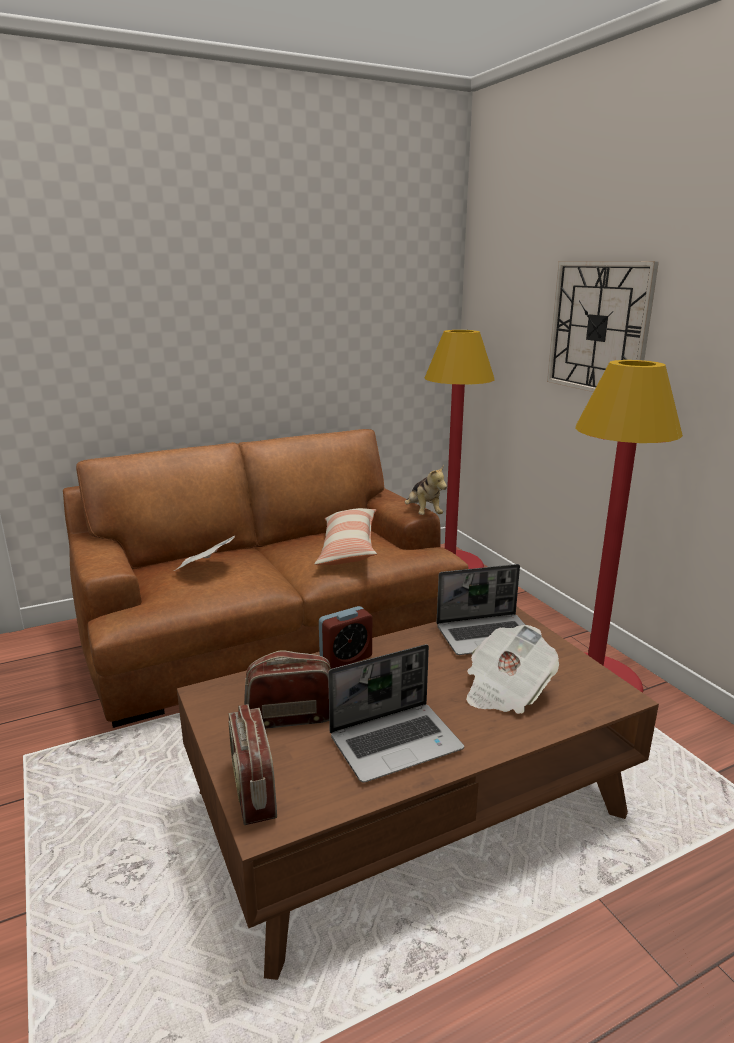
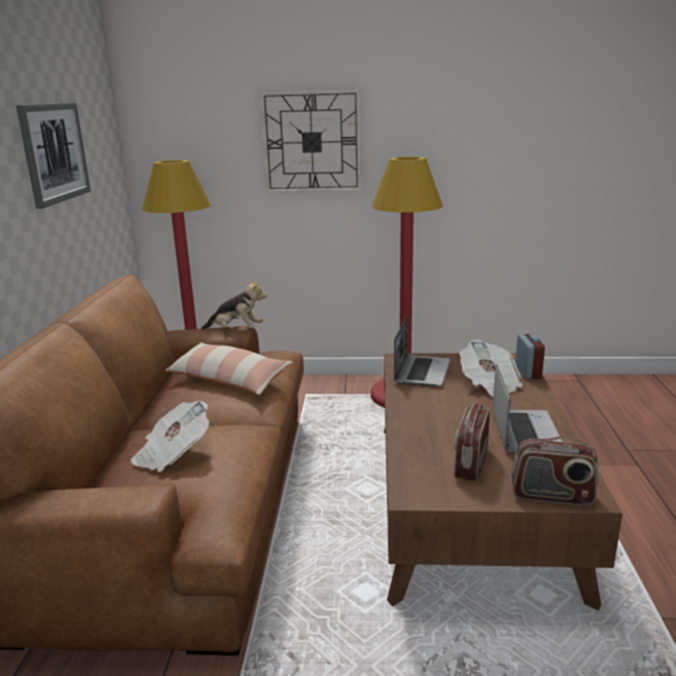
camera: 60 degrees left, 0 degrees up
alarm clock [319,606,372,669] -> alarm clock moved to [515,334,545,379]
none -> picture [16,103,91,209]

